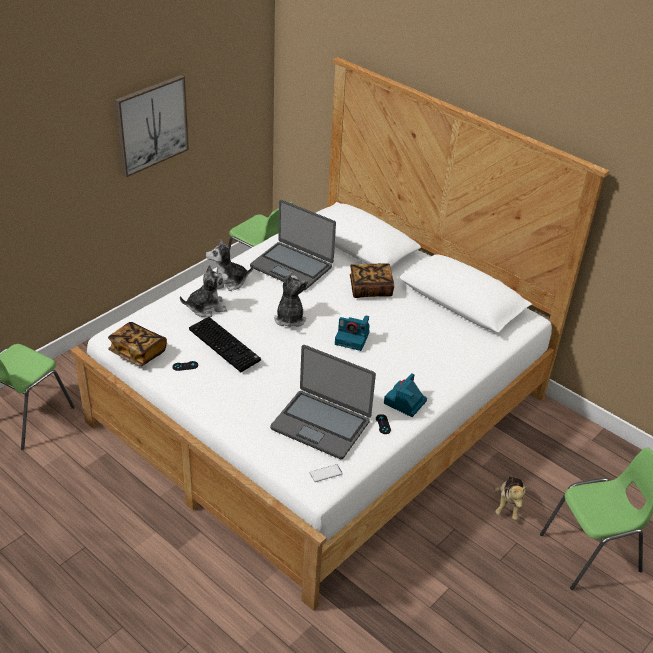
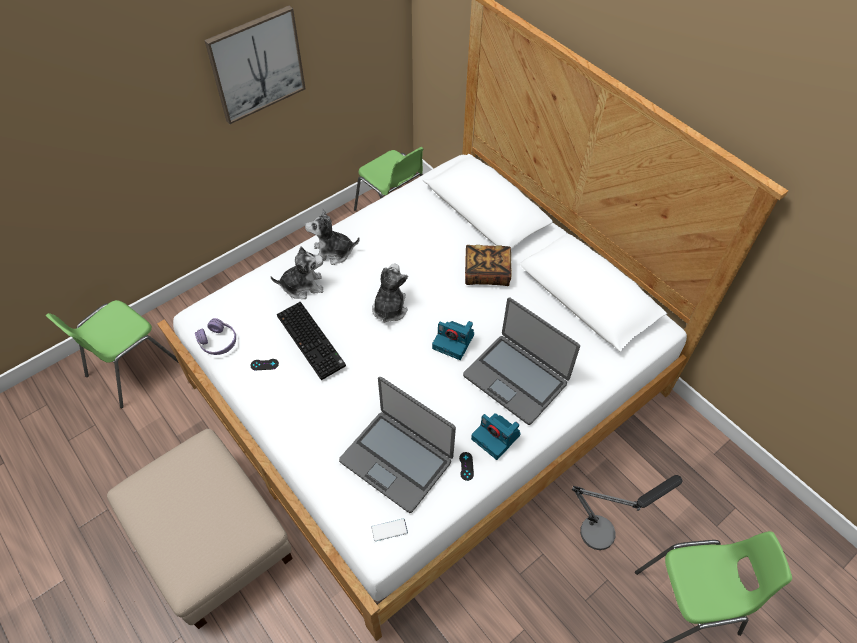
camera: 10 degrees right, 15 degrees up
book [108,322,167,366] -> purple headphones [195,318,236,355]
laptop [250,200,336,291] -> laptop moved to [463,297,580,425]
camera [384,373,427,417] -> camera turned 90 degrees counterclockwise [471,413,521,460]
plush toy [494,476,527,521] -> table lamp [572,475,682,550]
none -> beige ottoman [107,429,293,629]

